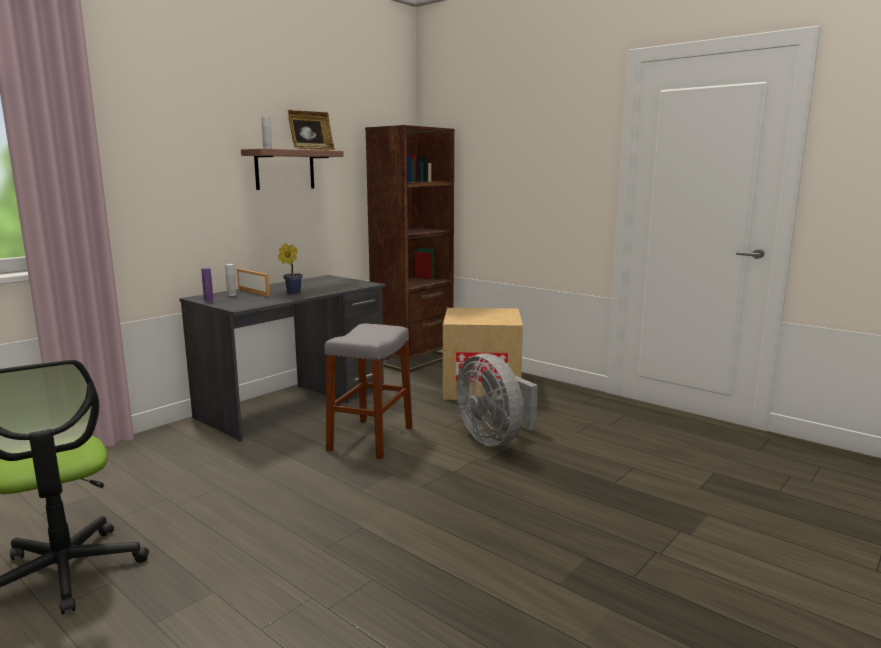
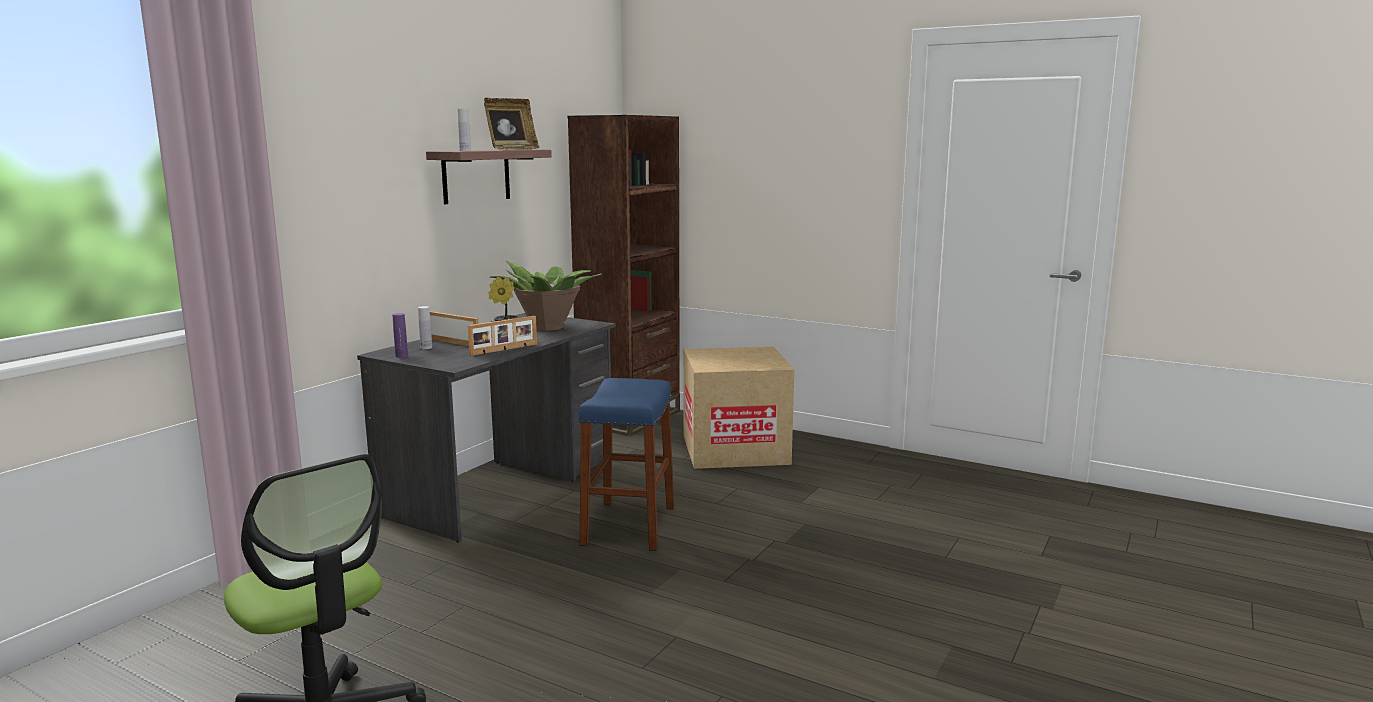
camera: 10 degrees left, 0 degrees up
grey stool [325,323,413,459] -> blue stool [579,378,674,551]
grey fan [456,353,538,447] -> none
none -> picture frame [468,316,537,356]
none -> potted plant [490,261,602,331]

